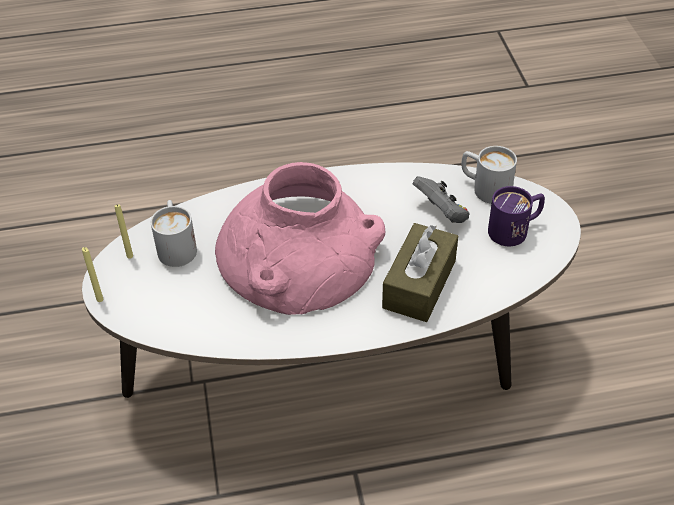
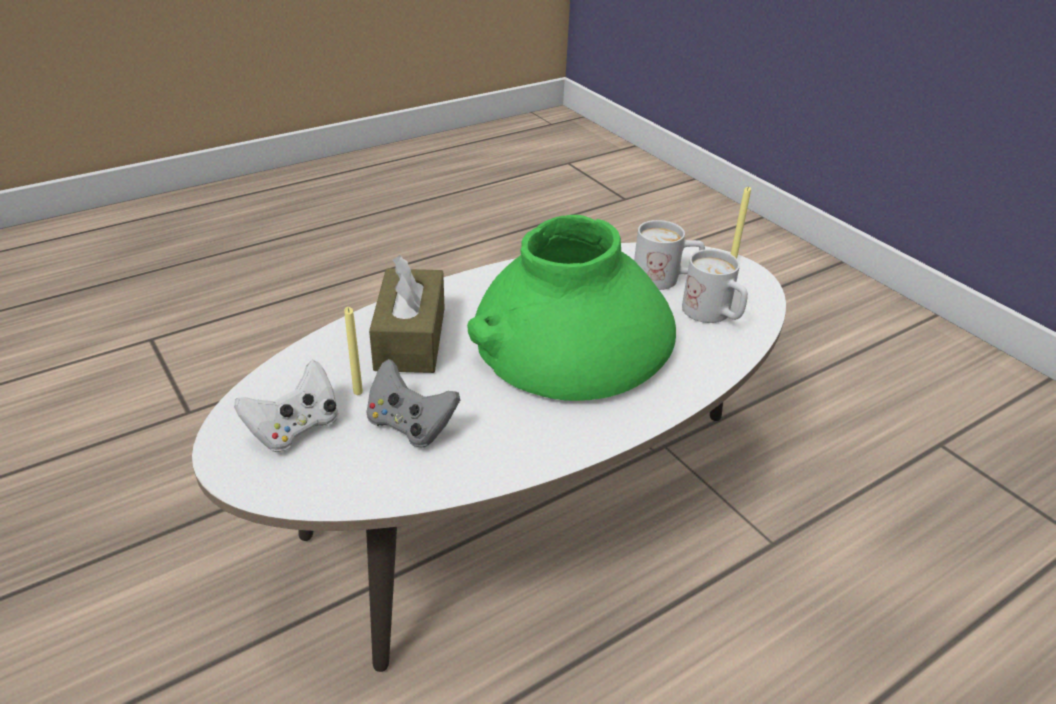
camera: 155 degrees right, 10 degrees down
yellow candle [114,205,133,259] -> yellow candle moved to [344,307,363,395]
pink vase [215,162,385,315] -> green vase [467,215,676,401]
white mug [461,146,517,204] -> white mug moved to [634,220,705,290]
purple mug [488,186,545,246] -> white game controller [234,360,338,452]

